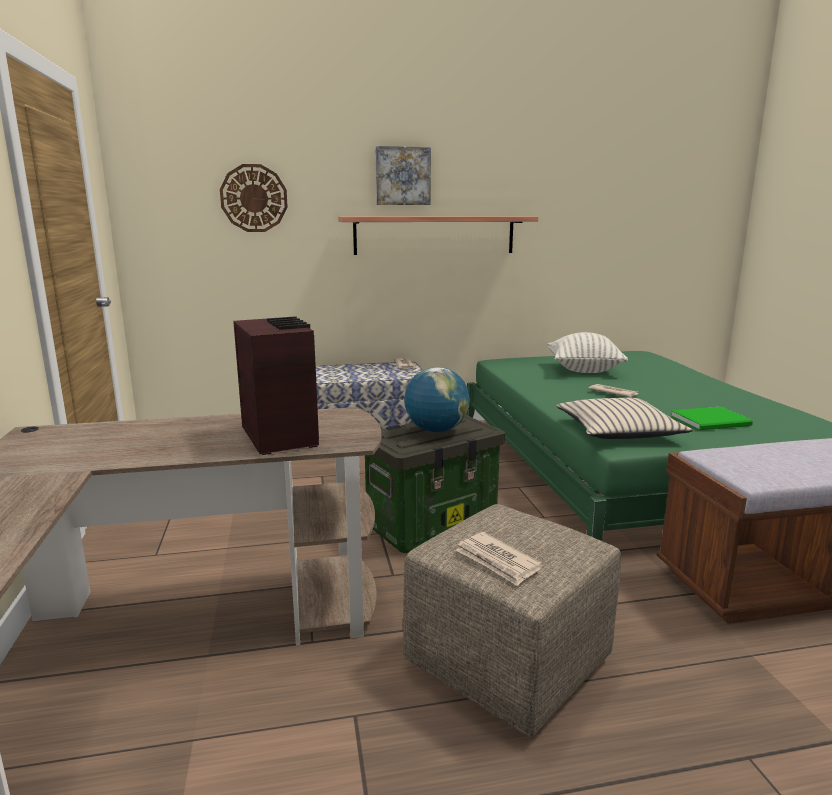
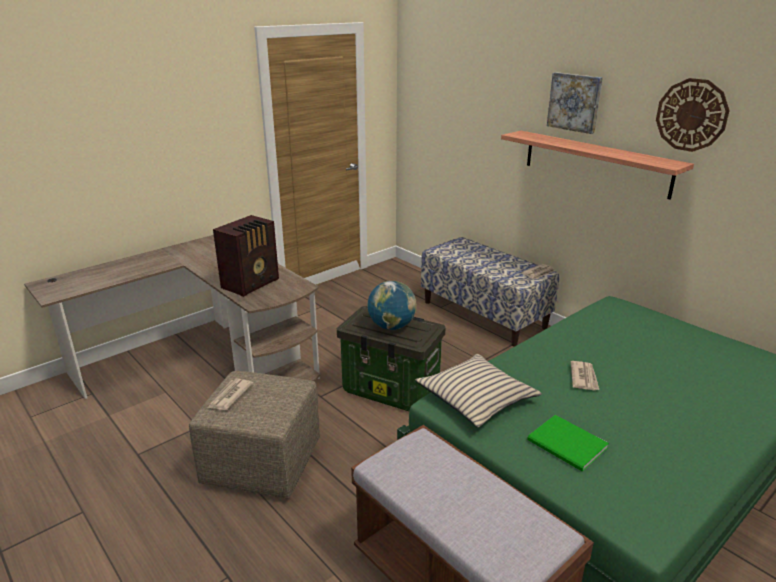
camera: 60 degrees right, 10 degrees up
wall clock [220,164,288,232] -> wall clock moved to [656,78,730,152]
pillow [547,332,628,373] -> none

